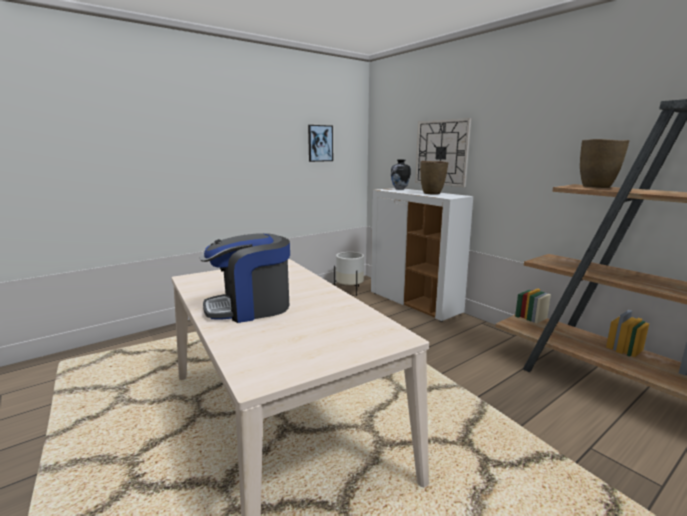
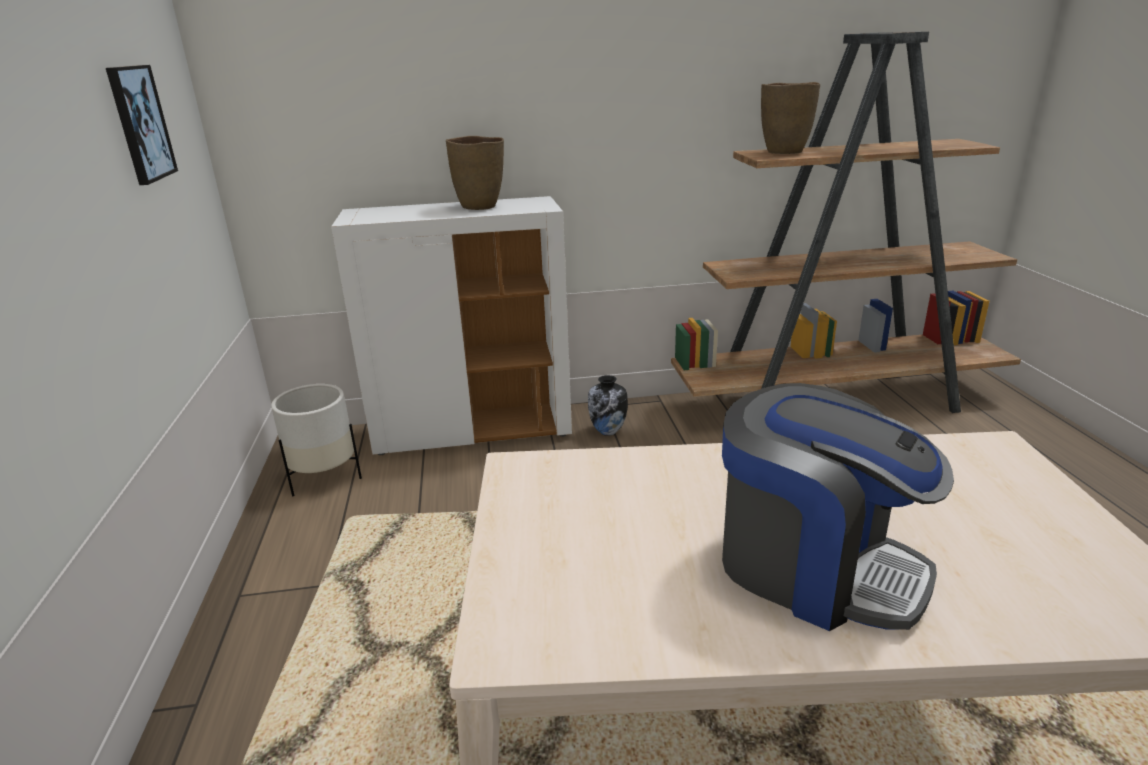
camera: 60 degrees left, 10 degrees up
coffee machine [200,233,290,323] -> coffee machine turned 60 degrees counterclockwise [722,383,954,631]
vase [391,160,411,190] -> vase moved to [588,375,628,436]
wall clock [415,118,471,187] -> none

